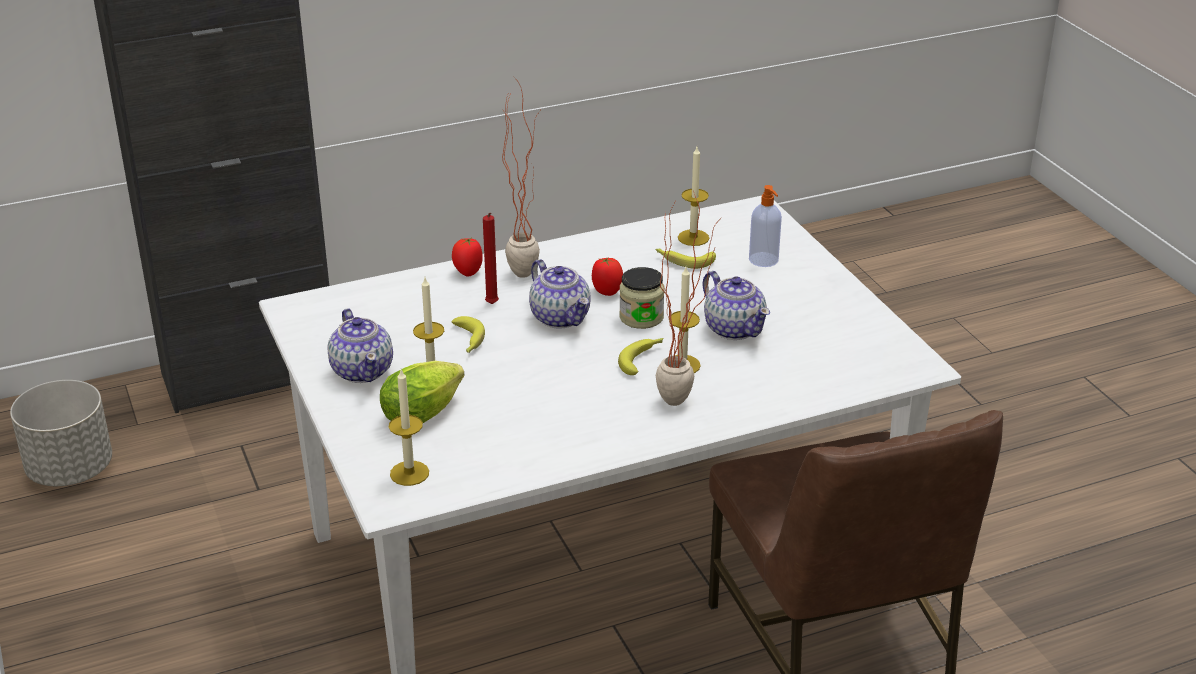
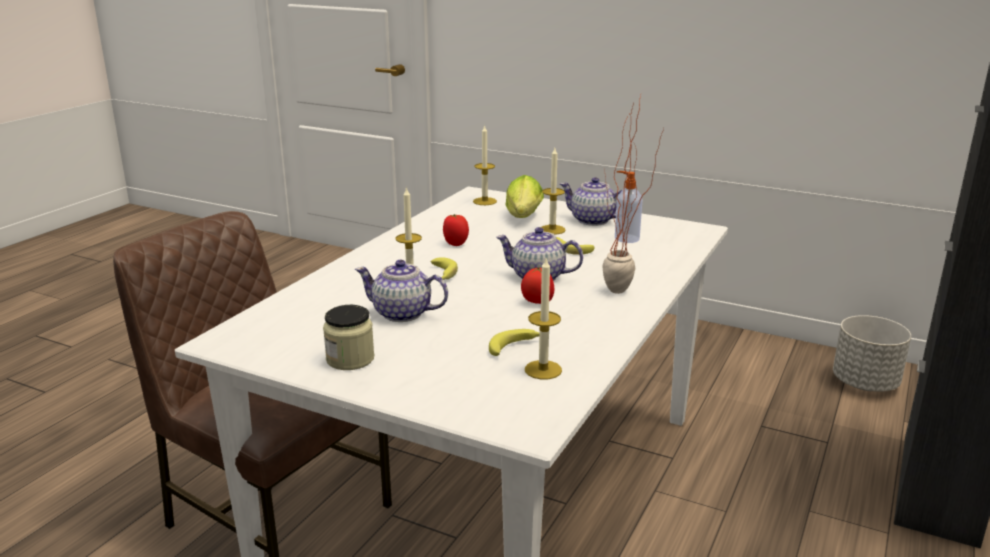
camera: 140 degrees right, 10 degrees down
tomato [452,237,483,276] -> tomato moved to [443,214,469,246]
red candle [483,213,499,304] -> none
jar [619,267,665,329] -> jar moved to [323,305,374,370]
potted plant [656,191,720,406] -> none
soap dispenser [749,185,782,267] -> soap dispenser moved to [615,171,642,243]

